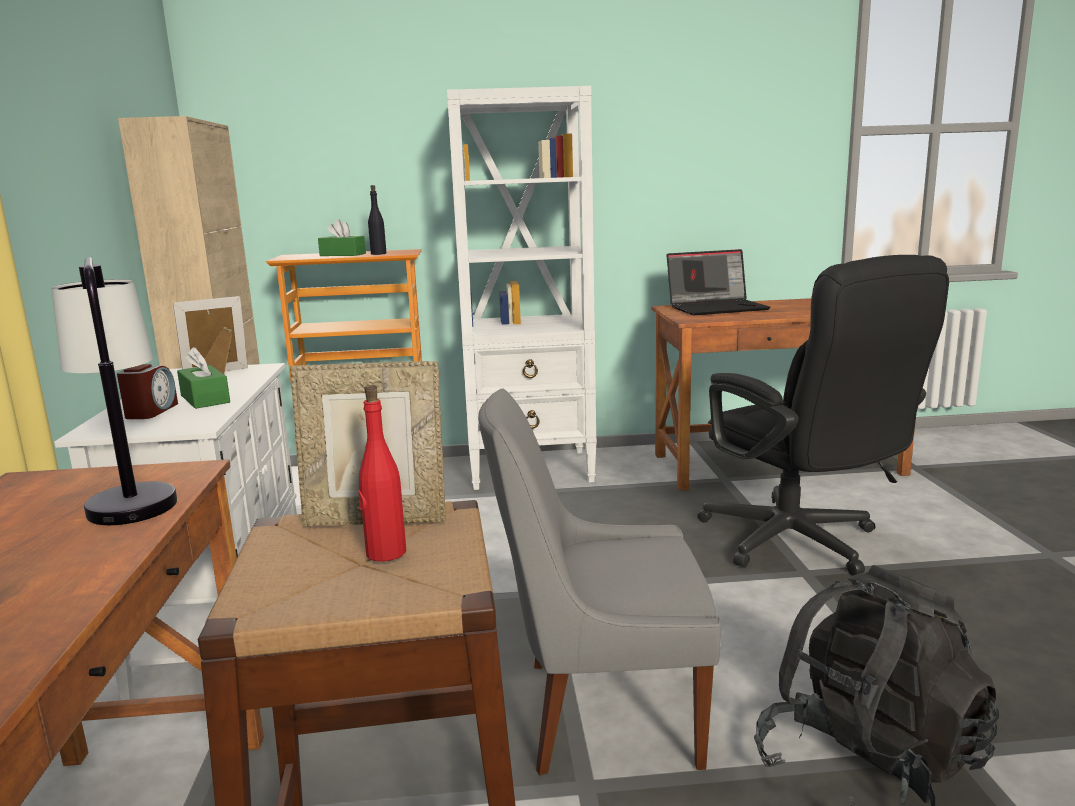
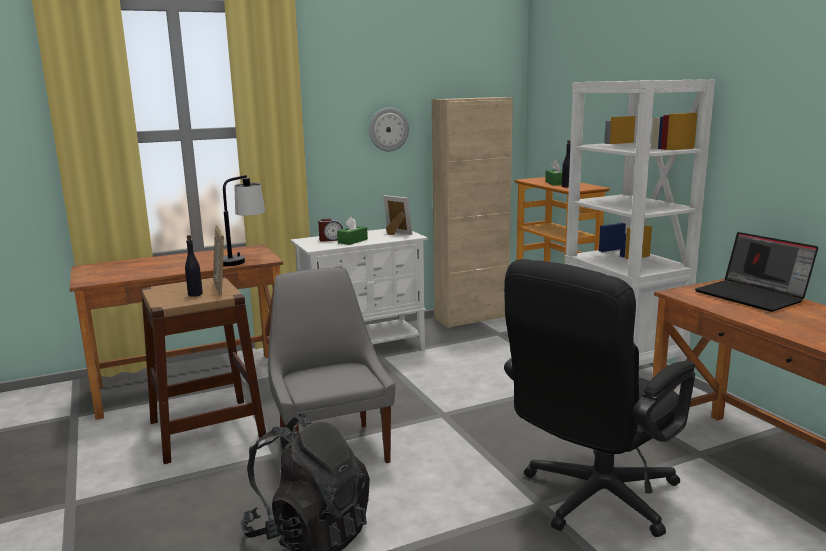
camera: 70 degrees right, 0 degrees up
red bottle [358,385,406,562] -> black bottle [185,235,203,297]
none -> wall clock [369,108,409,152]

